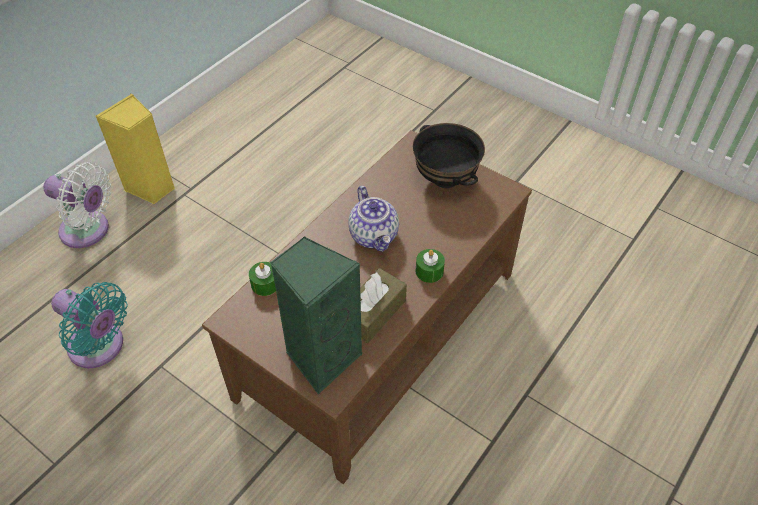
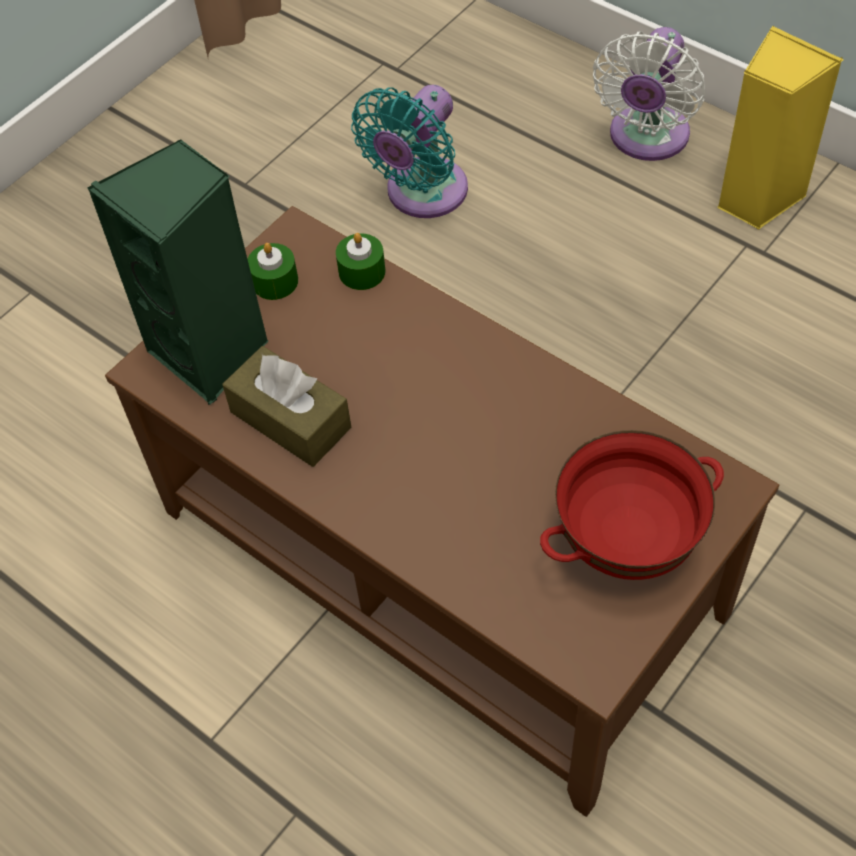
camera: 95 degrees right, 5 degrees up
teapot [348,186,399,252] -> none
black bowl [413,123,485,188] -> red bowl [540,430,724,580]
green candle [416,249,445,283] -> green candle moved to [248,243,298,300]

